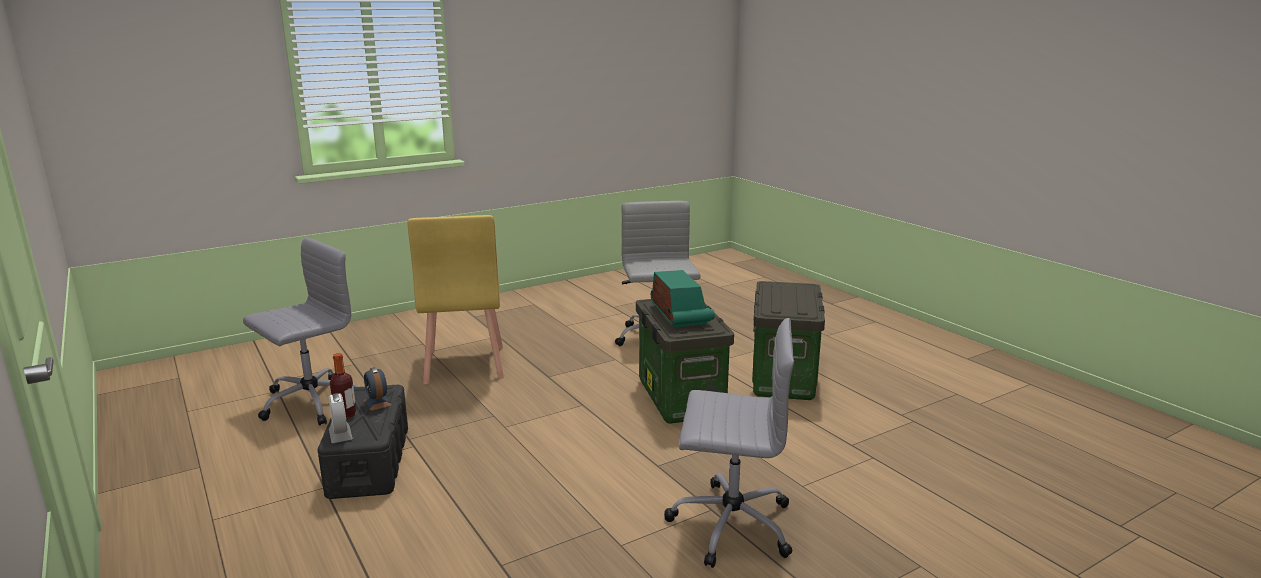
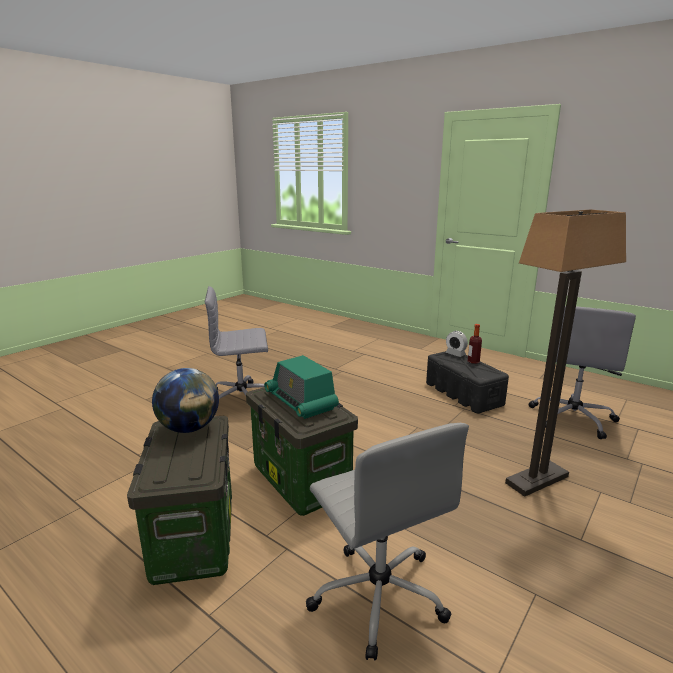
camera: 160 degrees right, 0 degrees up
alarm clock [364,367,392,411] -> none
yellow chair [408,215,504,384] -> floor lamp [505,209,626,497]
none -> globe [152,368,219,433]

